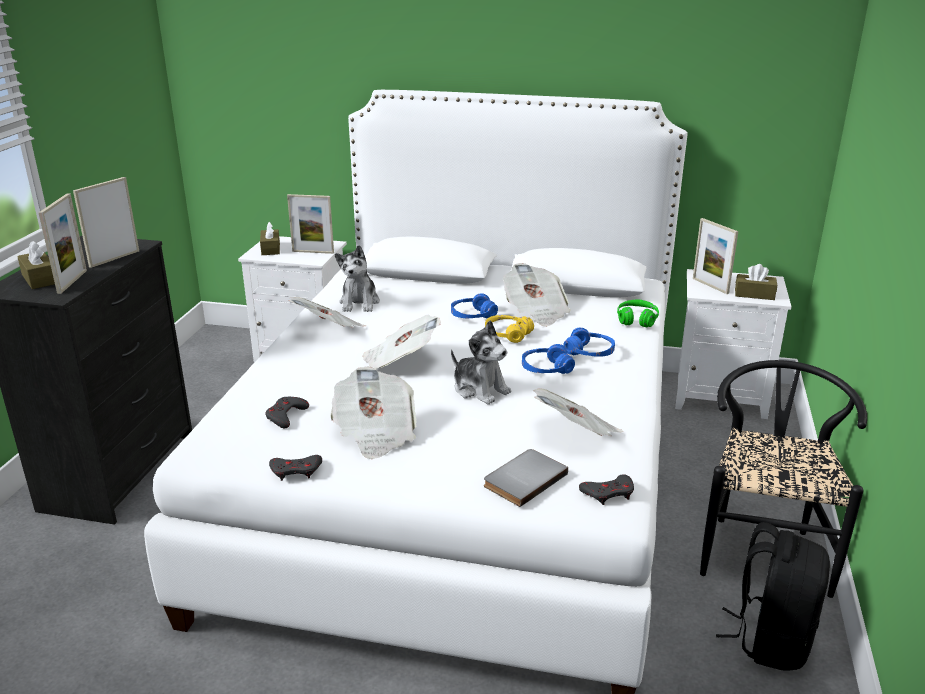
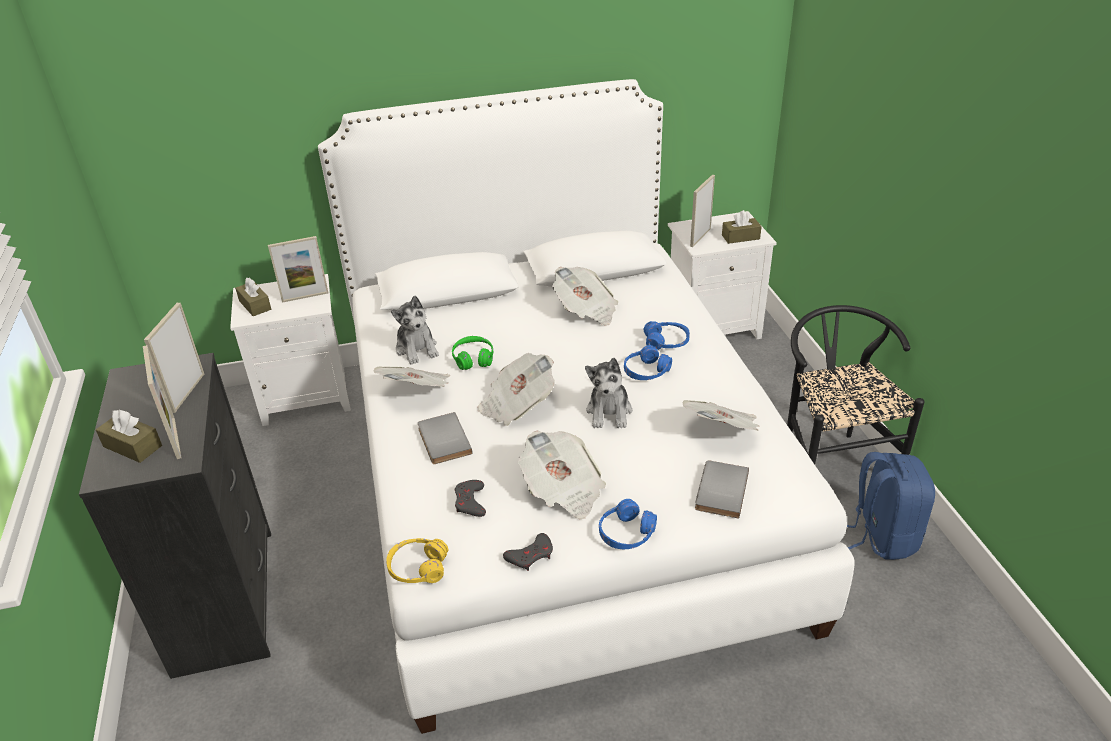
camera: 25 degrees left, 10 degrees up
blue headphones [451,293,498,319] -> blue headphones moved to [599,499,657,549]
plush toy [451,321,511,405] -> plush toy turned 75 degrees clockwise [585,358,632,428]
yellow headphones [485,315,534,343] -> yellow headphones moved to [386,538,448,583]
grey game controller [579,474,634,505] -> none
green headphones [617,299,659,327] -> green headphones moved to [452,336,493,370]
picture frame [693,218,738,294] -> picture frame turned 90 degrees clockwise [690,175,715,247]
black backpack [716,522,830,671] -> blue backpack [847,452,935,560]
none -> grey book [418,412,473,464]

